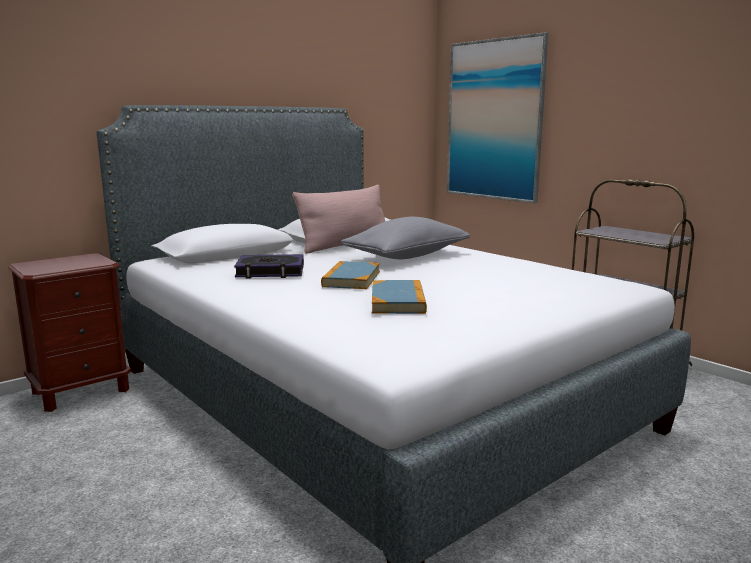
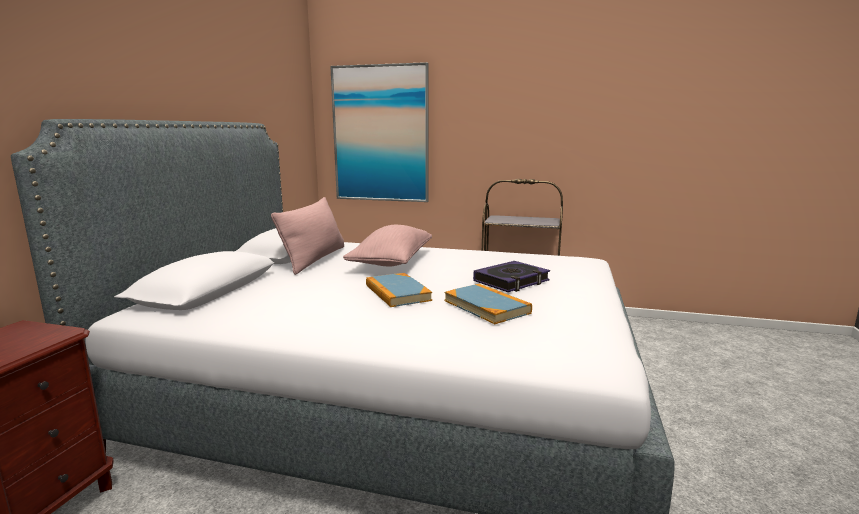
camera: 35 degrees left, 0 degrees up
book [234,254,304,278] -> book moved to [473,261,550,292]
grey pillow [341,217,470,260] -> pink pillow [343,225,432,266]

